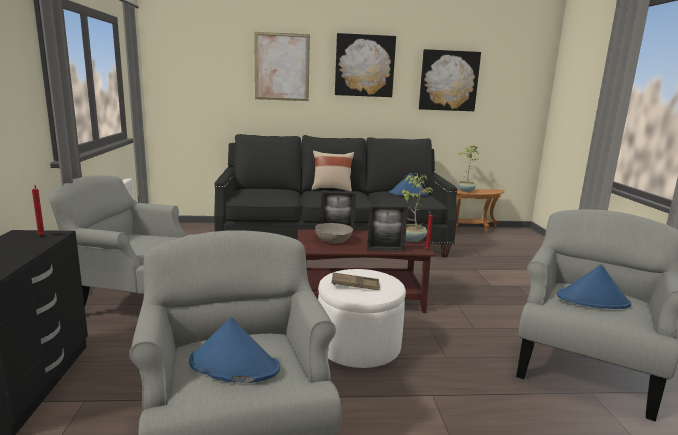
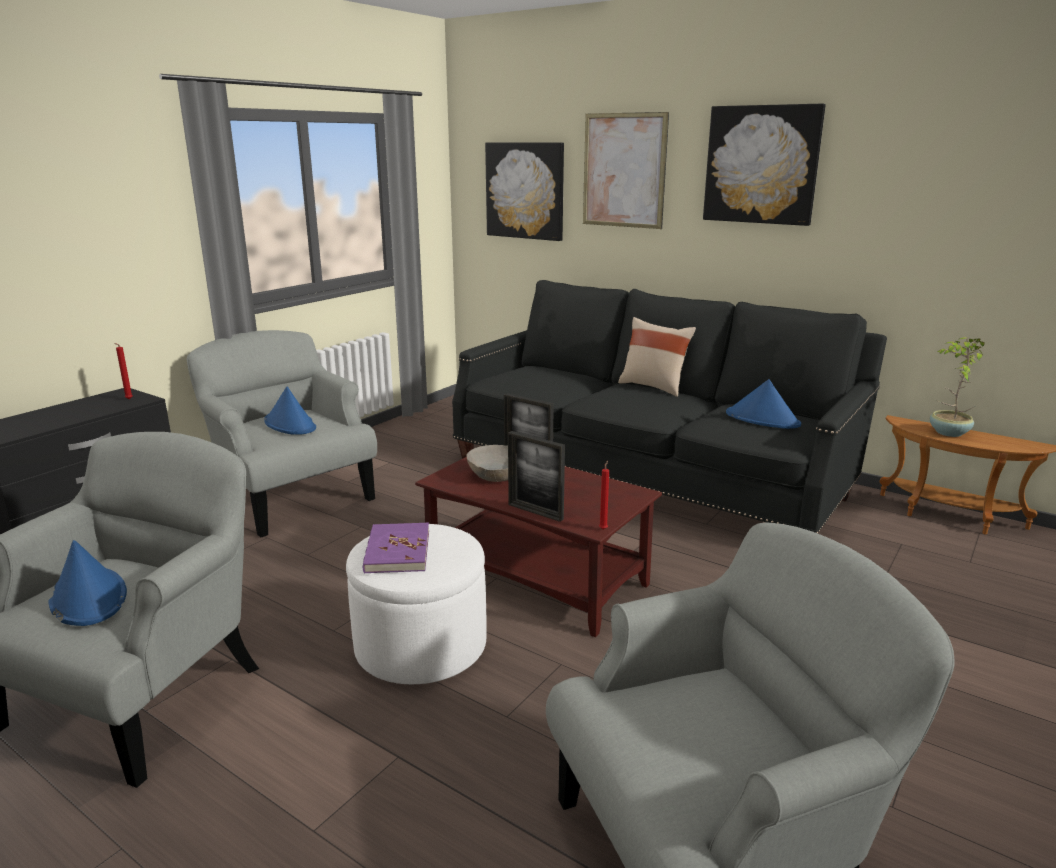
camera: 40 degrees right, 5 degrees up
brown tray [332,272,380,290] -> purple book [363,523,429,574]
potted plant [402,173,434,242] -> none
picture [419,49,481,111] -> picture moved to [485,142,564,241]
blue hat [557,264,631,309] -> blue hat moved to [264,386,316,435]

